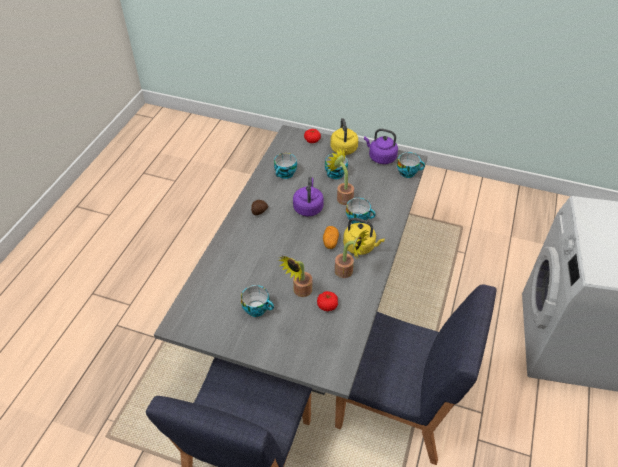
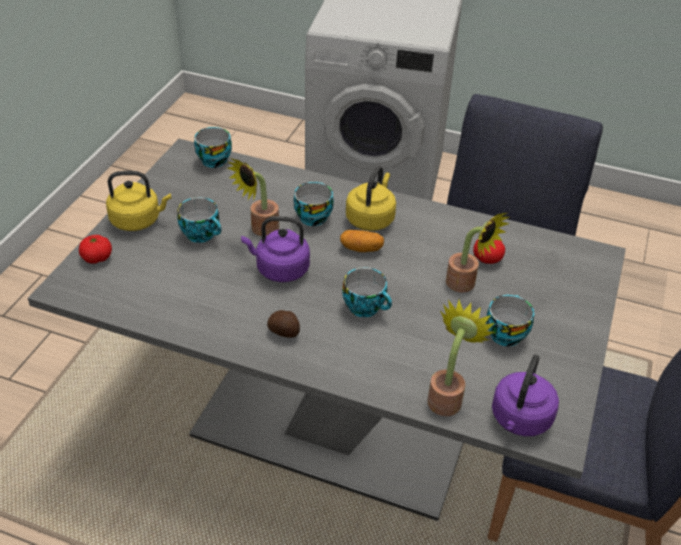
camera: 90 degrees left, 5 degrees down
cup [274,153,297,179] -> cup moved to [342,267,392,317]
potted plant [335,230,369,278] -> potted plant moved to [428,299,495,416]
purple kettle [364,129,398,164] -> purple kettle moved to [492,354,559,436]

